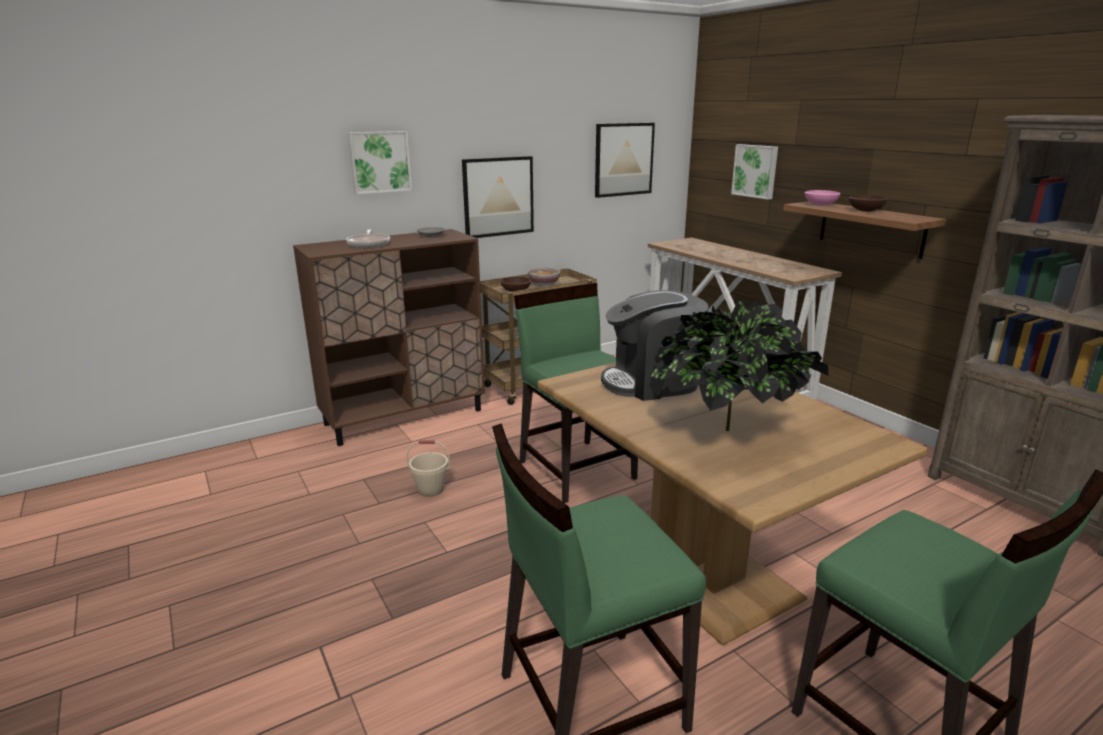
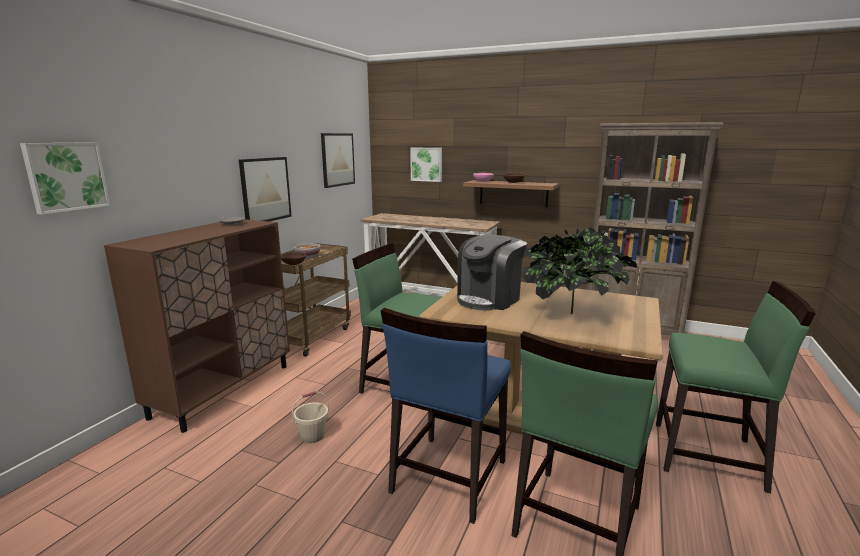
camera: 35 degrees left, 5 degrees down
frying pan [346,230,390,248] -> none
picture [348,131,412,195] -> picture moved to [20,142,110,215]
none -> blue chair [381,308,511,524]

